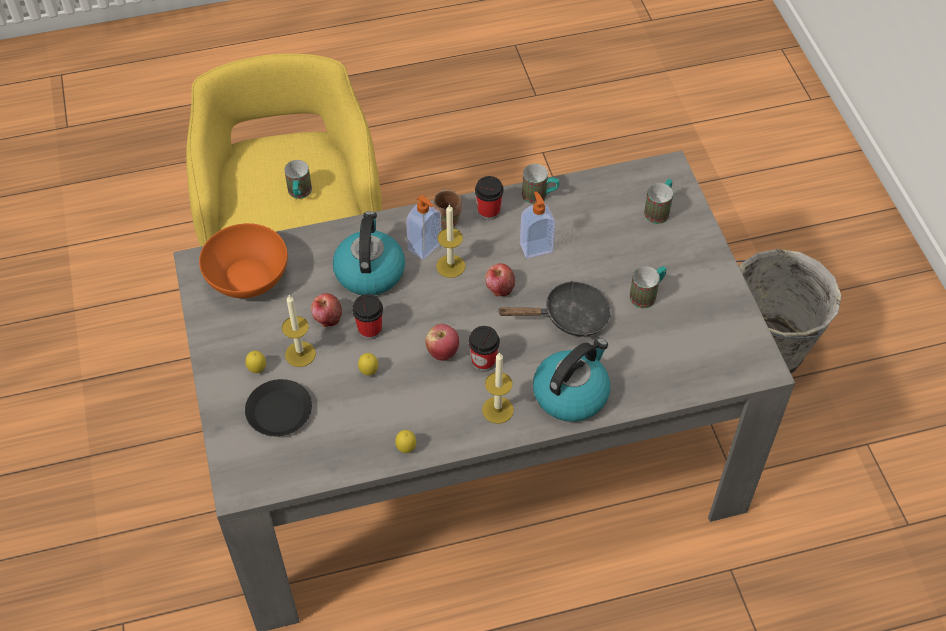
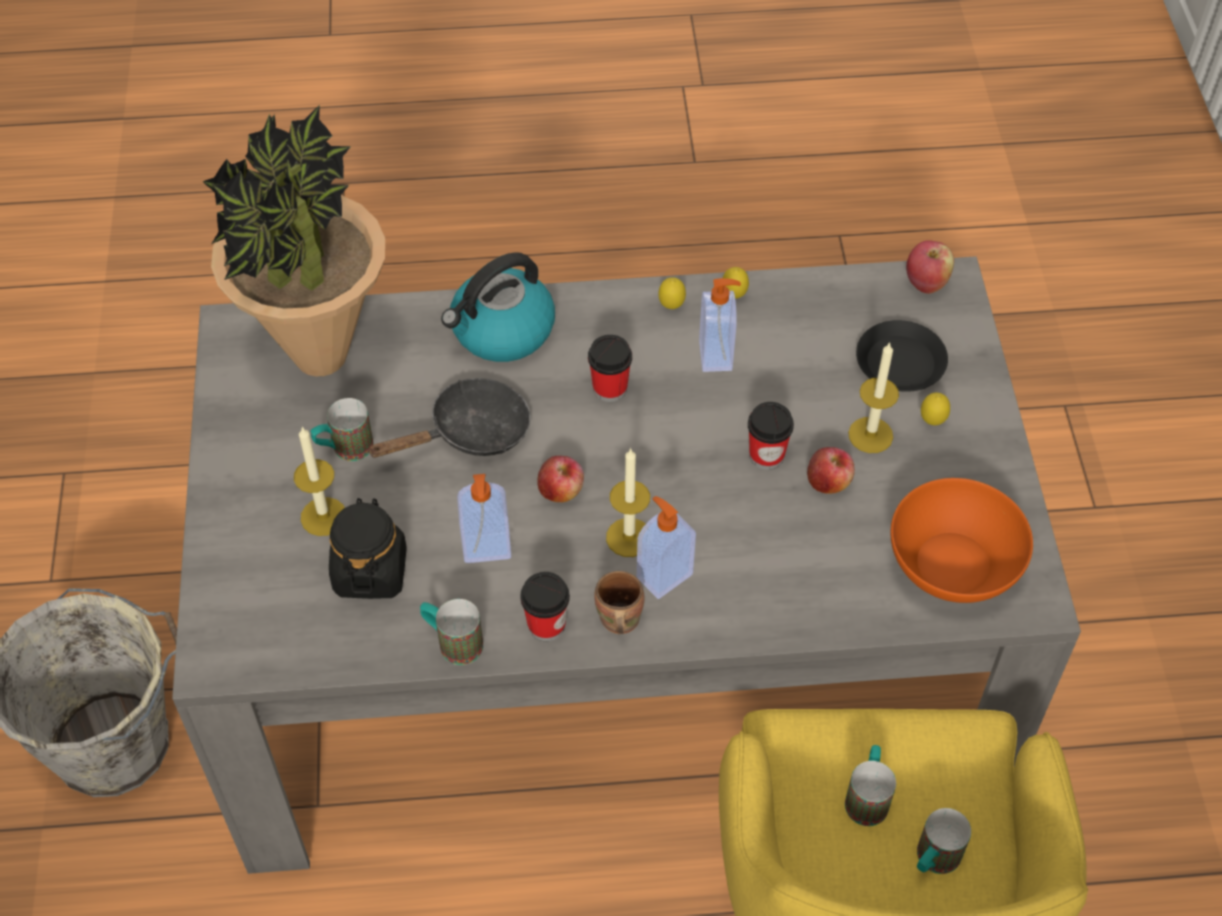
camera: 170 degrees left, 0 degrees up
kettle [333,211,405,295] -> none
lemon [358,353,378,376] -> lemon moved to [658,277,686,309]
apple [425,324,459,361] -> apple moved to [906,240,954,294]
candle [482,352,514,424] -> candle moved to [294,427,345,536]
black frying pan [497,281,611,337] -> black frying pan turned 150 degrees clockwise [367,378,531,458]
mug [644,179,673,224] -> mug moved to [917,808,971,874]
none -> potted plant [202,105,385,376]
none -> black jar [329,498,407,599]
none -> soap dispenser [699,278,741,372]

